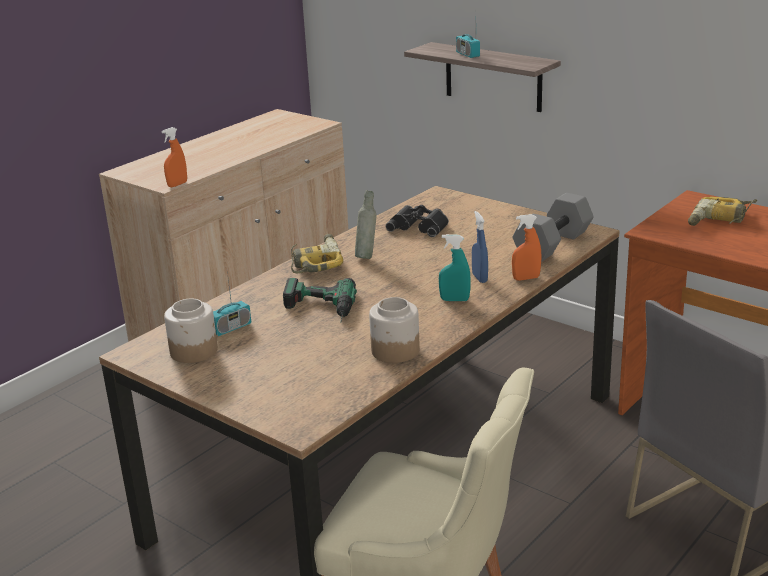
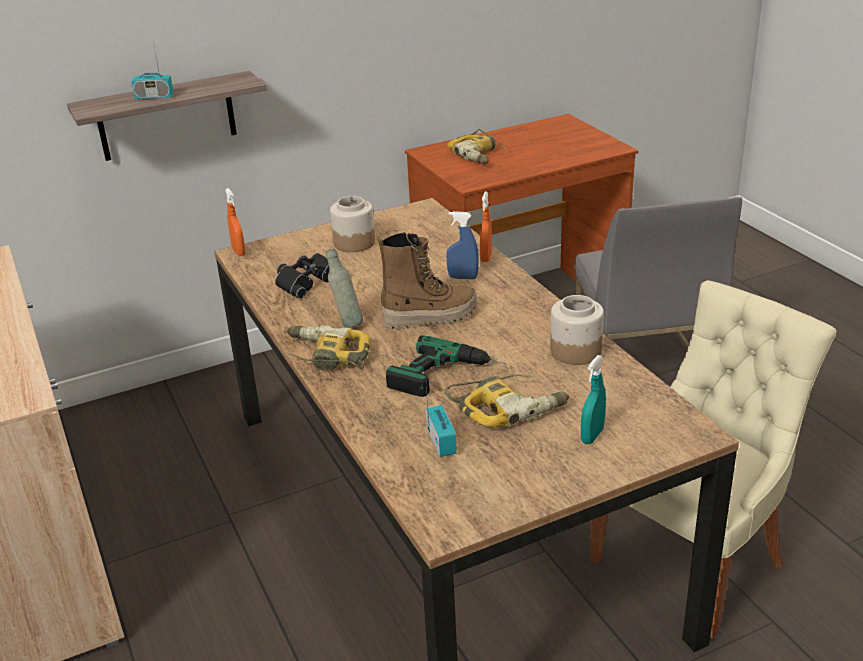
camera: 65 degrees left, 5 degrees up
orange spray bottle [161,127,187,187] -> orange spray bottle moved to [225,188,246,256]
jar [164,298,218,363] -> jar moved to [330,196,375,252]
turquoise spray bottle [439,234,471,301] -> turquoise spray bottle moved to [581,355,606,444]
grey dumbbell [512,193,594,262] -> none
none -> boot [377,232,477,329]
none -> power drill [445,374,569,428]

